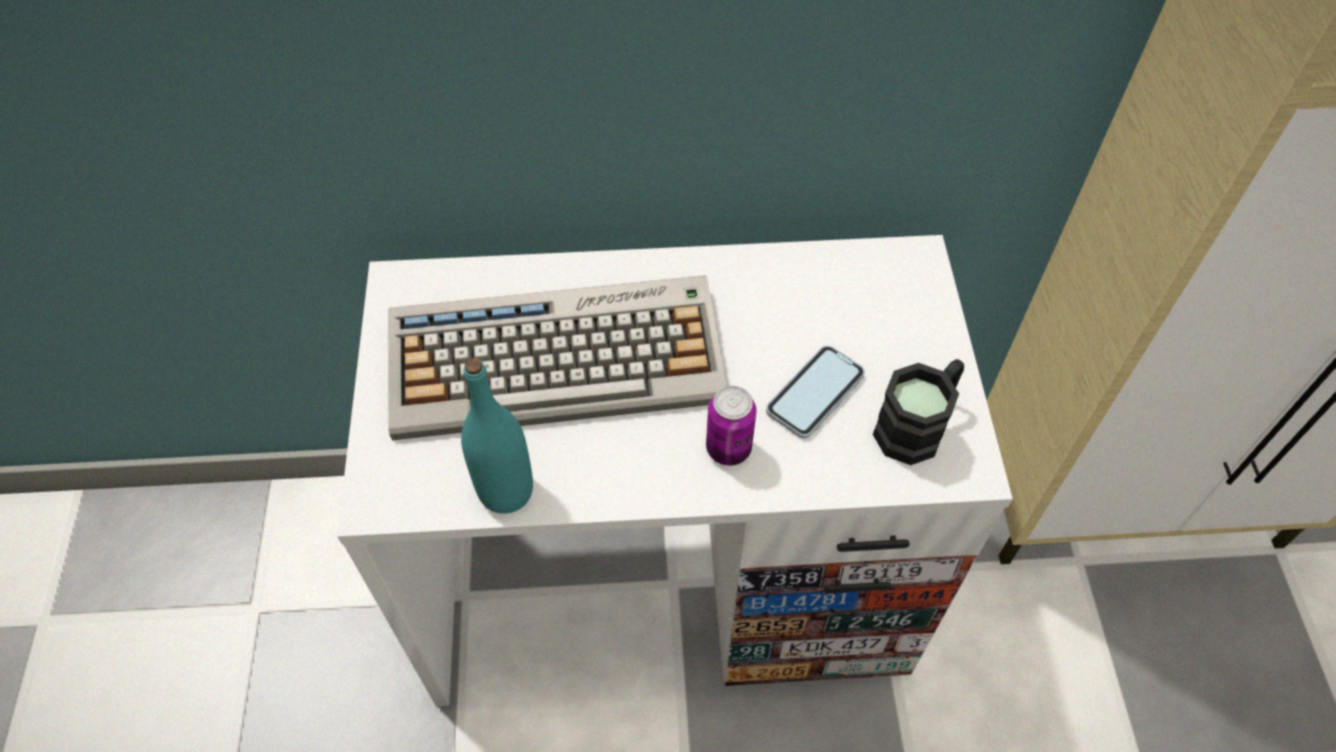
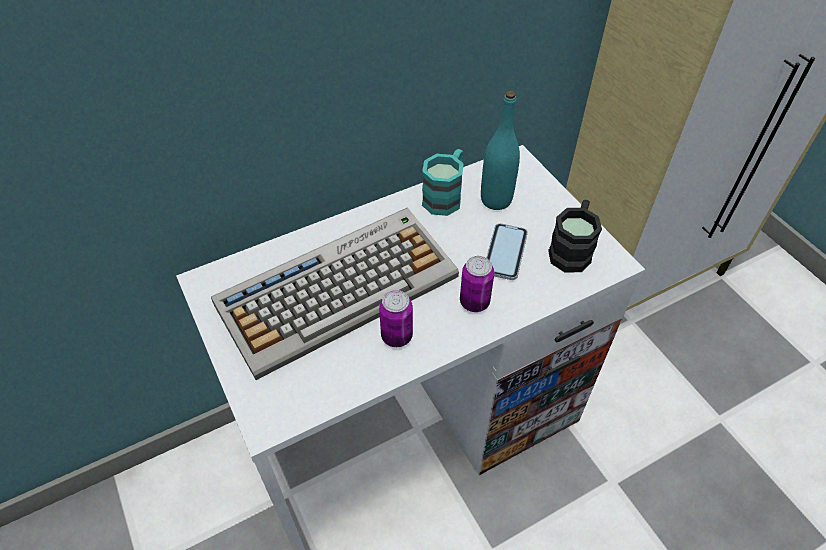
camera: 25 degrees left, 5 degrees down
turquoise bottle [461,358,533,514] -> turquoise bottle moved to [481,91,520,210]
none -> can [379,290,413,347]
none -> turquoise mug [422,149,464,216]

